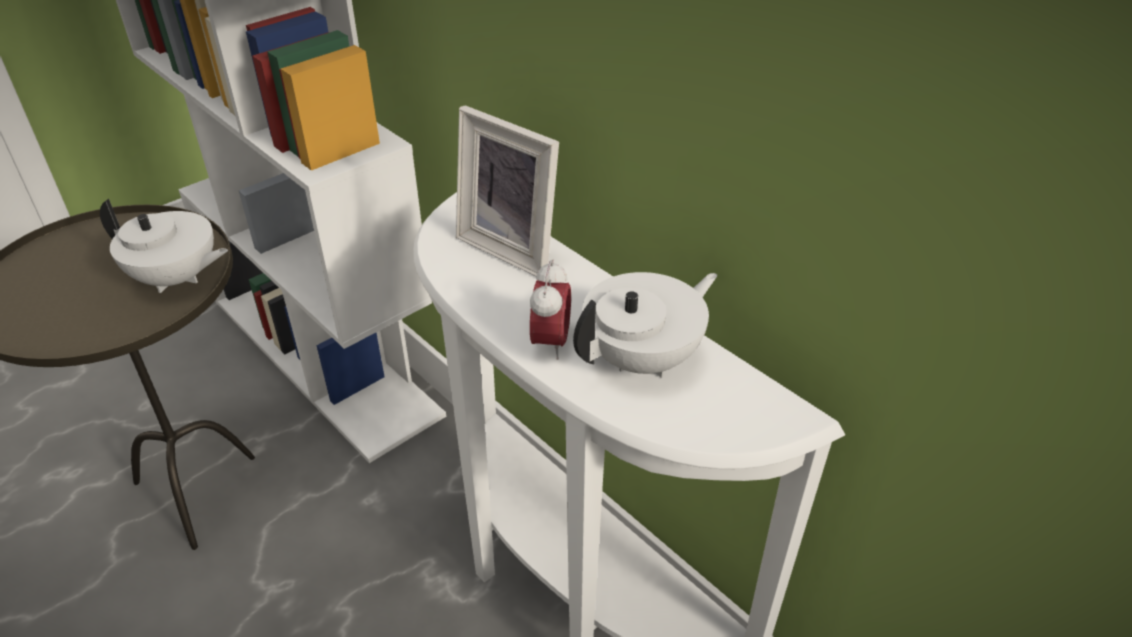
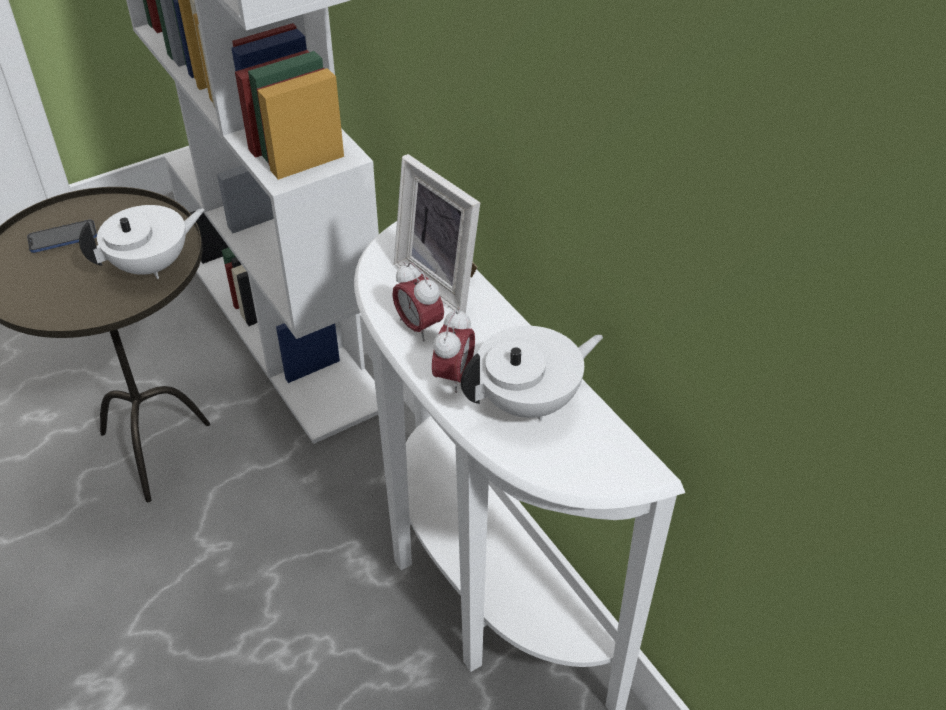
camera: 10 degrees right, 5 degrees up
white teapot [100,199,228,293] -> white teapot turned 60 degrees counterclockwise [79,205,205,279]
none -> phone [27,220,97,253]
none -> alarm clock [393,262,444,342]

